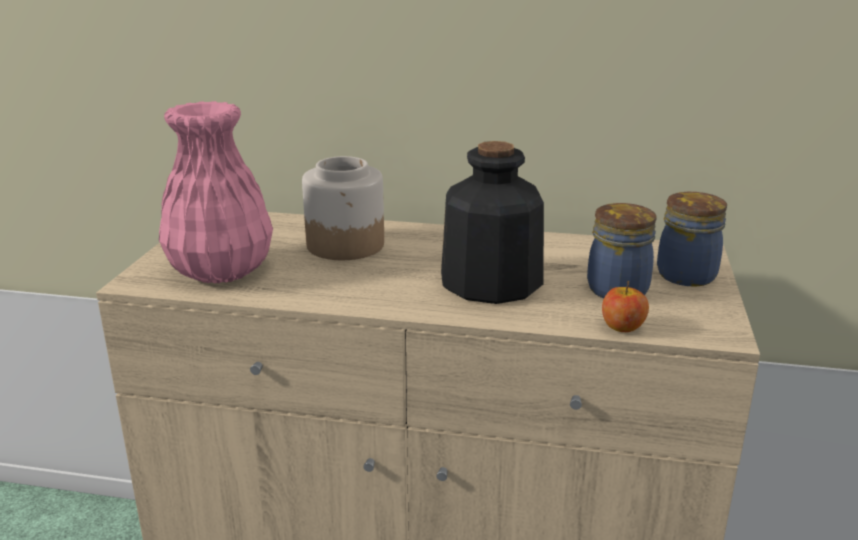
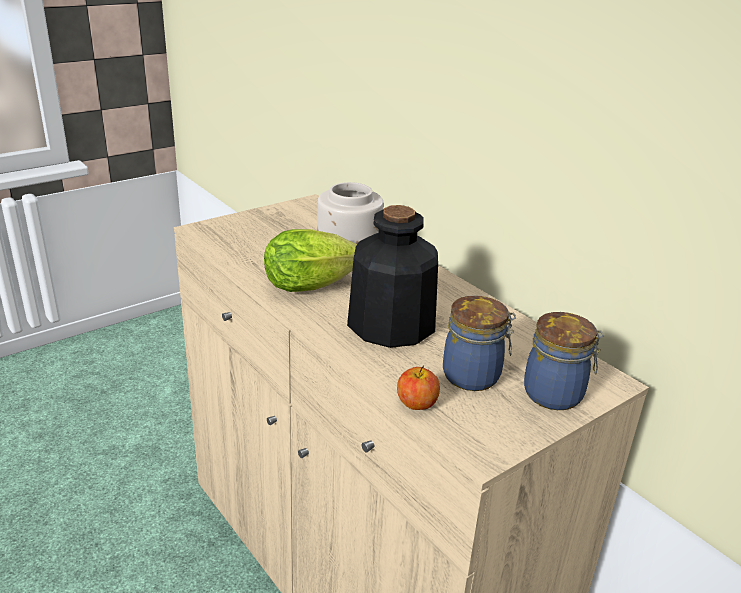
camera: 40 degrees right, 5 degrees up
pink vase [159,101,273,284] -> none
none -> lettuce [264,229,357,292]

